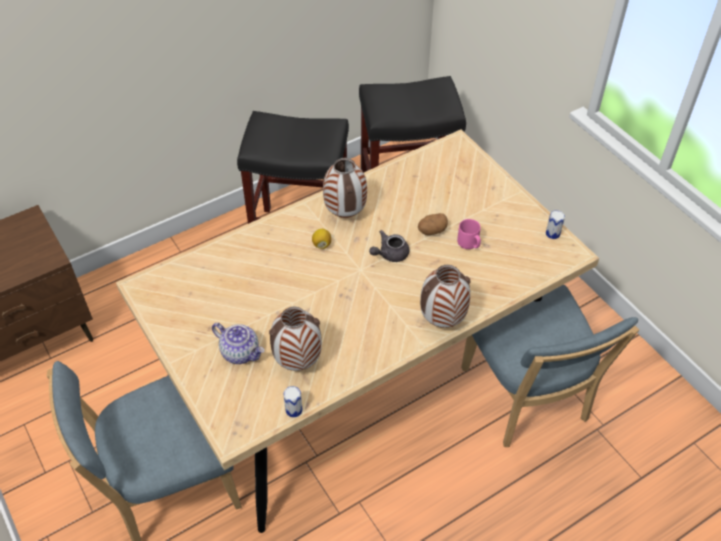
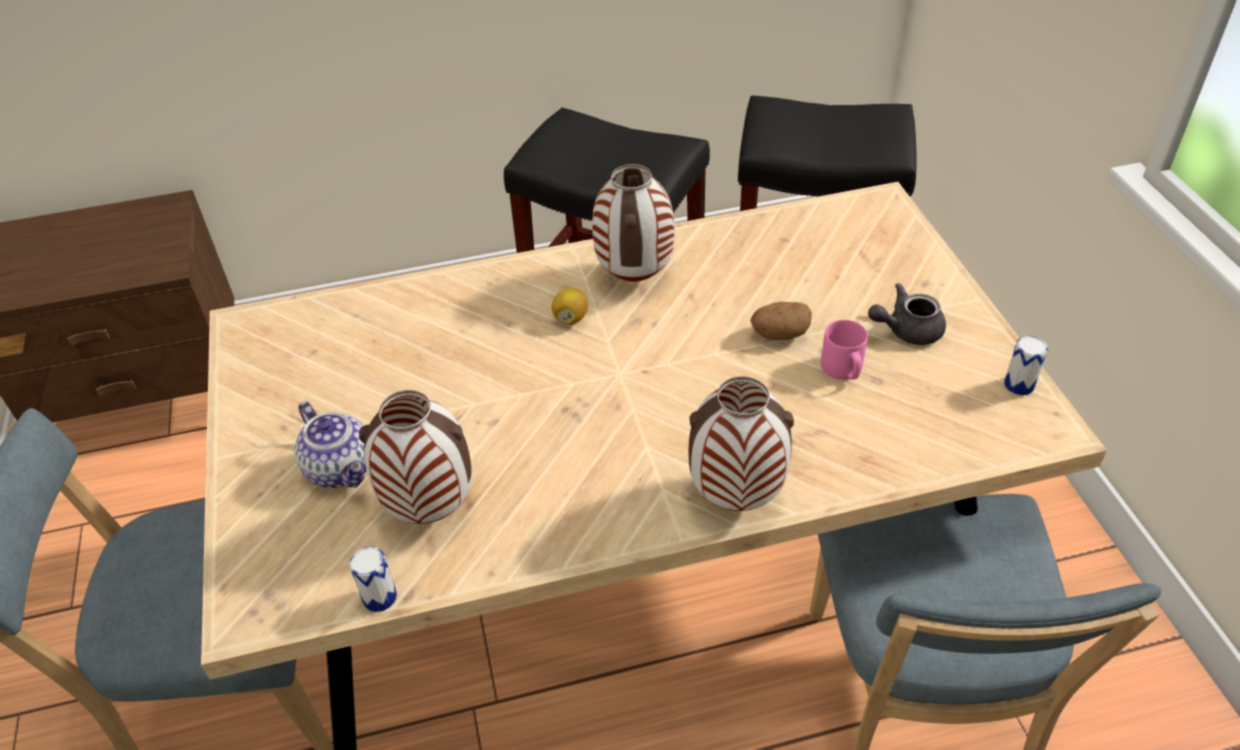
camera: 20 degrees right, 5 degrees down
grey teapot [369,230,409,262] -> grey teapot moved to [868,283,946,345]

